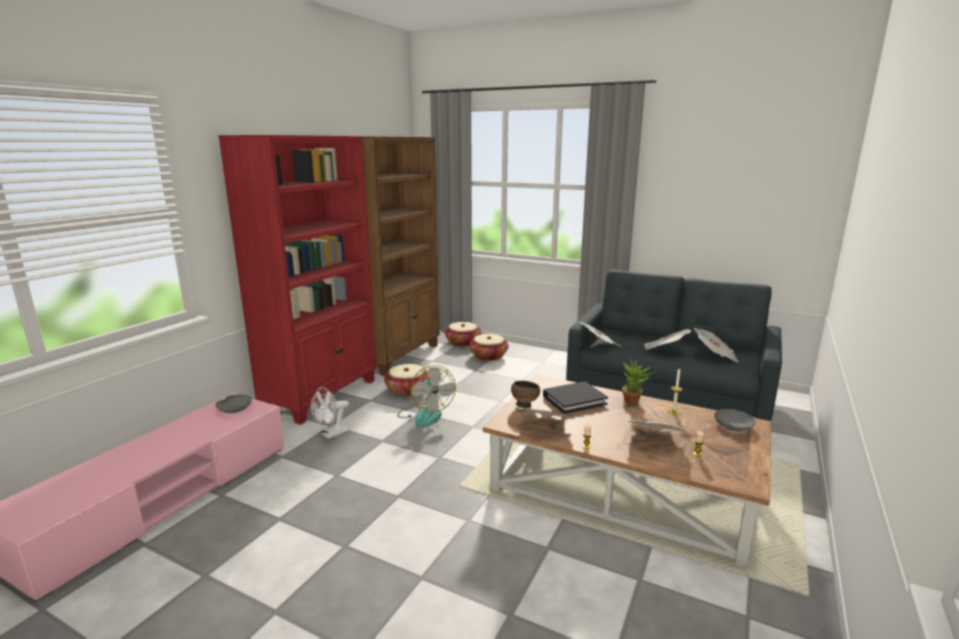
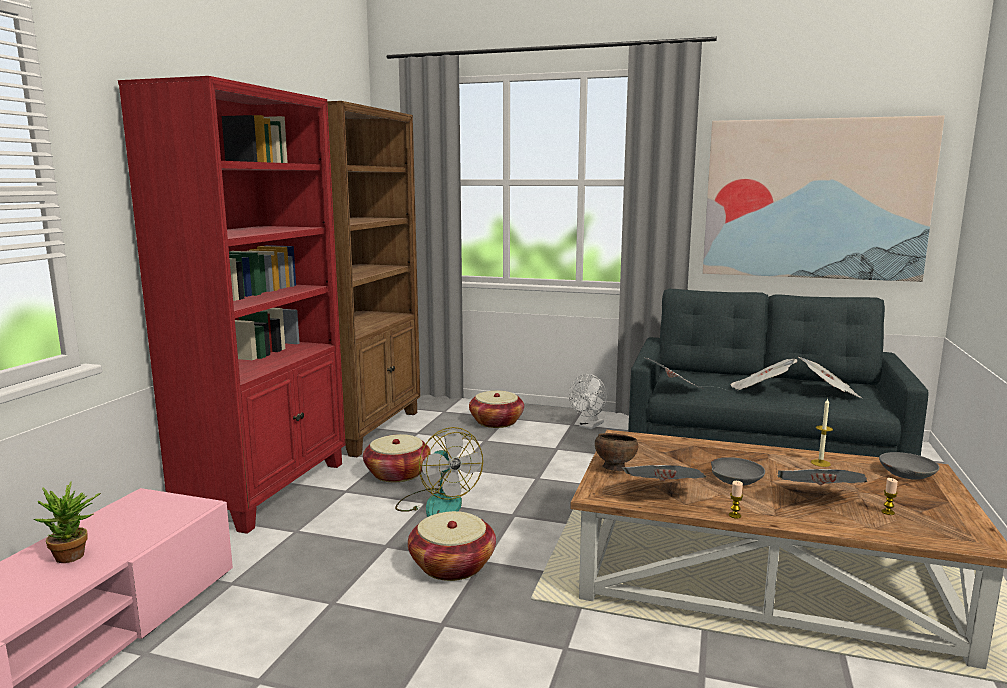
camera: 10 degrees left, 5 degrees down
grey bowl [215,394,252,413] -> grey bowl moved to [711,457,765,486]
white fan [311,387,349,439] -> white fan moved to [569,374,607,429]
basket [445,322,481,347] -> basket moved to [408,511,496,581]
black book [543,381,608,414] -> none
potted plant [622,359,655,404] -> potted plant moved to [34,481,101,563]
none -> picture [703,115,945,282]

